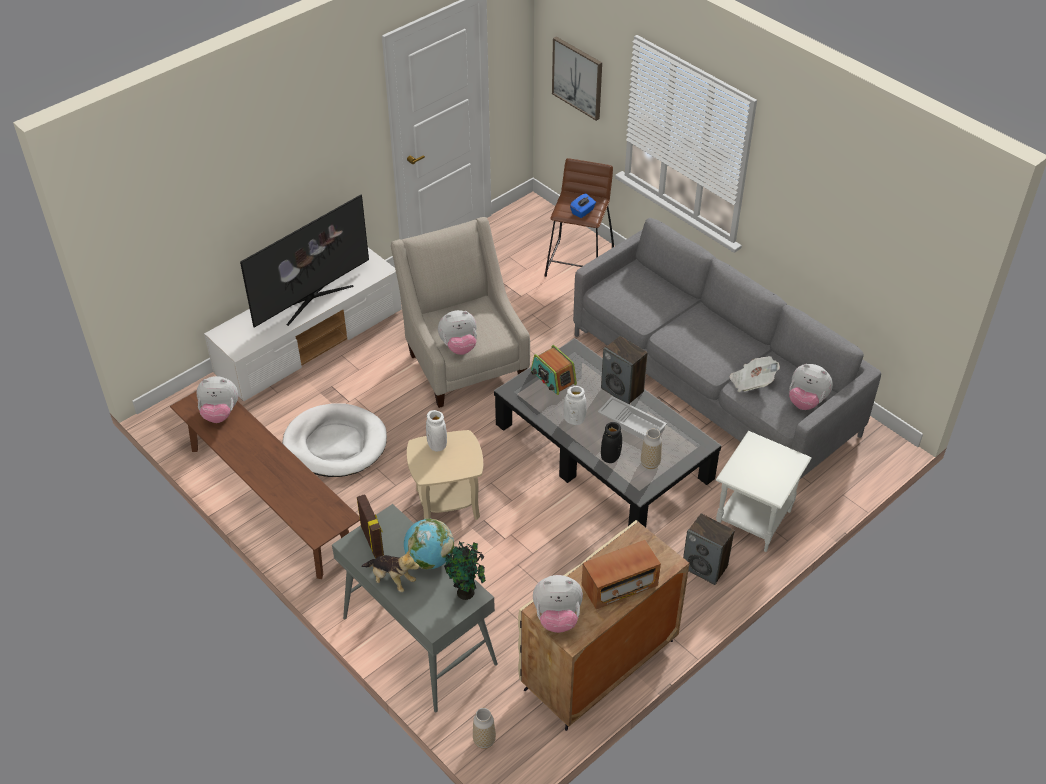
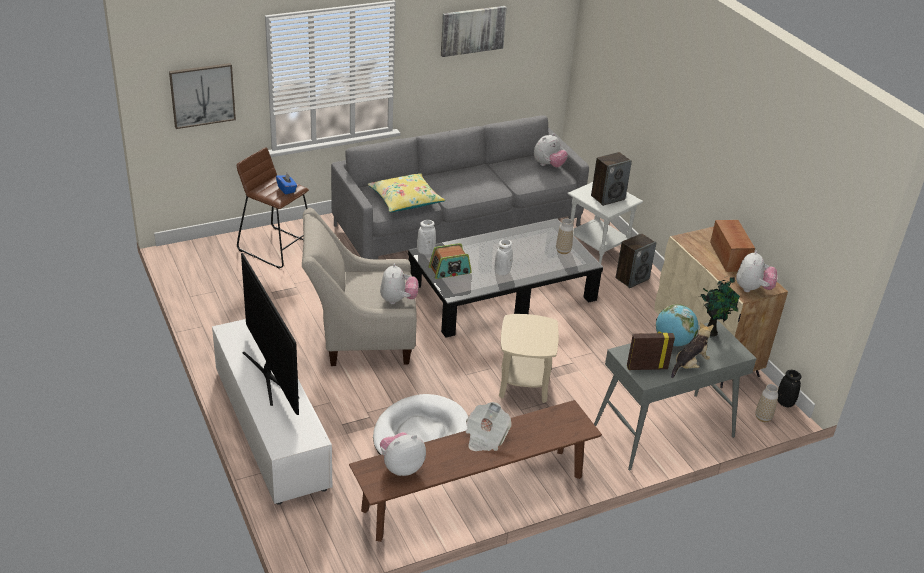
camera: 75 degrees left, 10 degrees down
plush toy [197,376,238,423] -> plush toy turned 135 degrees counterclockwise [380,432,426,476]
white vase [426,410,447,452] -> white vase moved to [417,220,436,255]
white tray [598,396,667,440] -> none
speaker [601,336,648,404] -> speaker moved to [591,152,632,206]
black vase [601,422,622,463] -> black vase moved to [777,370,802,407]
newspaper [729,356,780,392] -> newspaper moved to [466,402,512,451]
none -> yellow pillow [367,173,445,212]
none -> picture [441,6,507,57]

